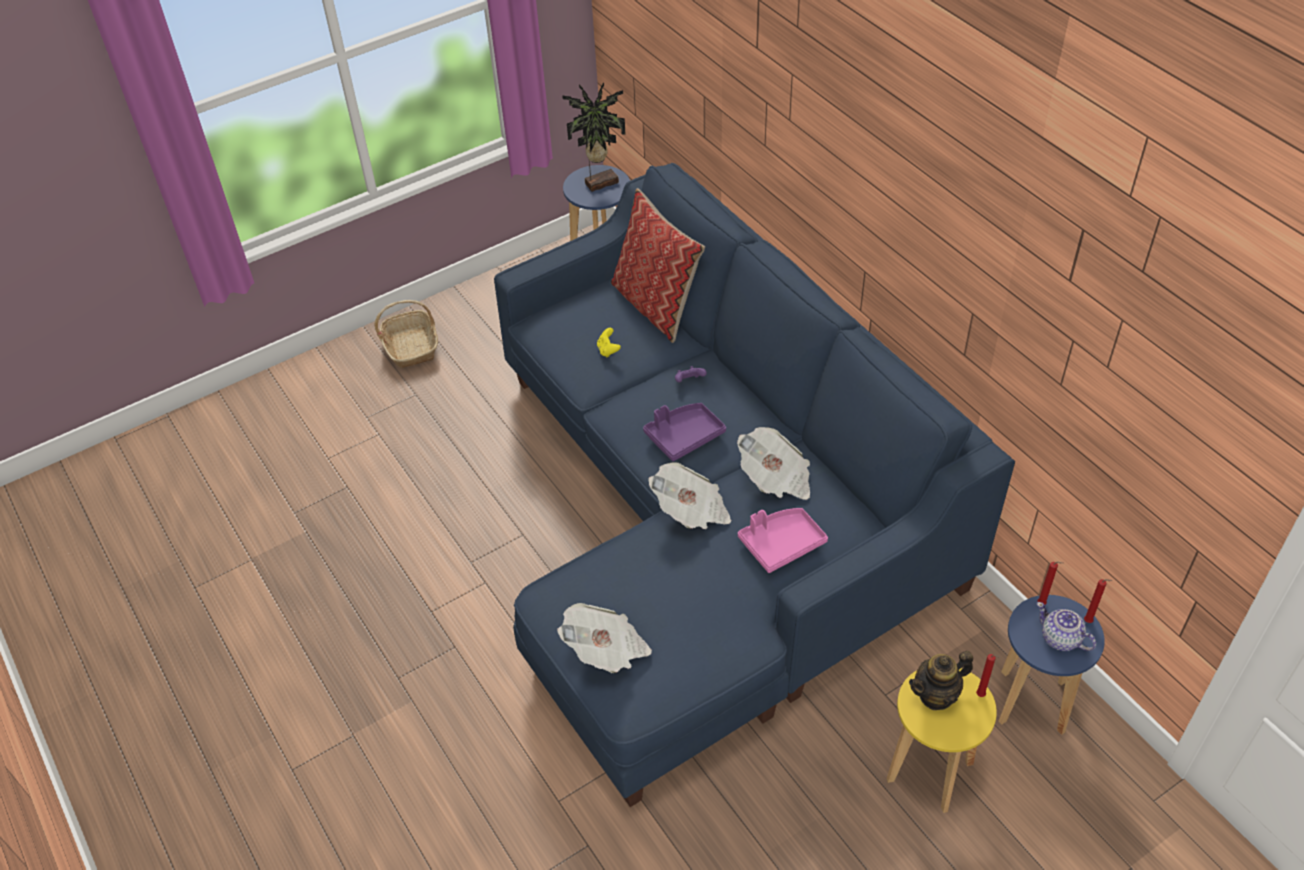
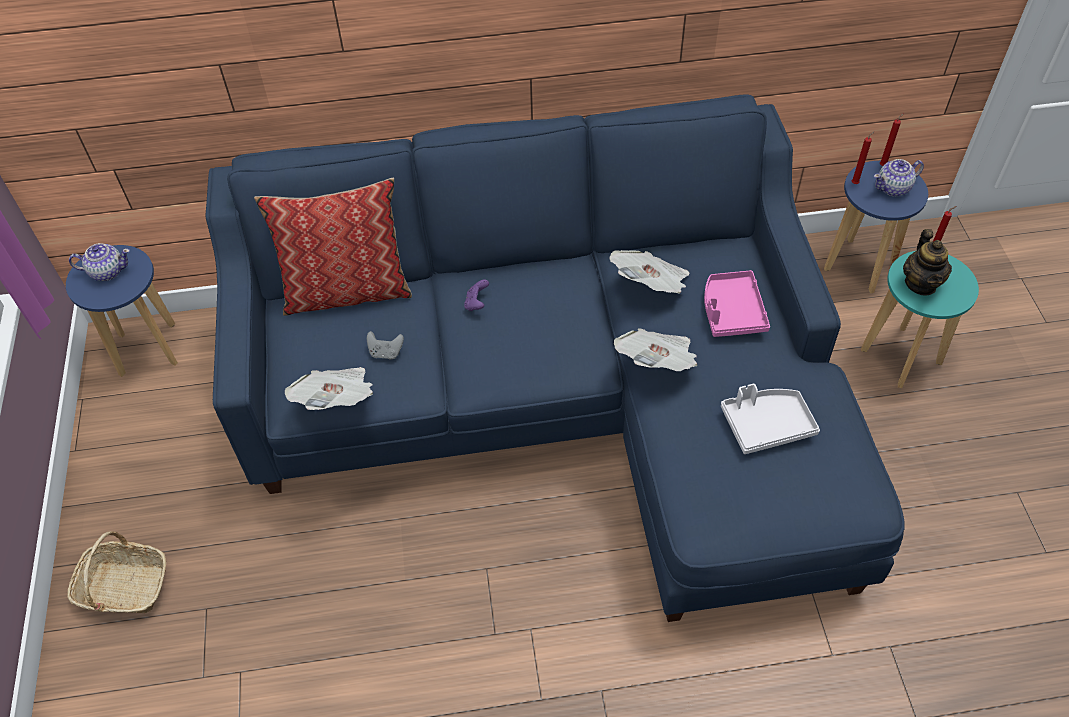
camera: 65 degrees left, 5 degrees up
newspaper [557,603,652,673] -> newspaper moved to [285,367,373,410]
potted plant [562,82,626,192] -> teapot [69,243,130,281]
yellow game controller [597,328,621,358] -> grey game controller [367,331,404,360]
purple tray [643,403,726,461] -> none
yellow stool [887,668,997,813] -> turquoise stool [861,251,979,388]
none -> white tray [721,384,820,454]

